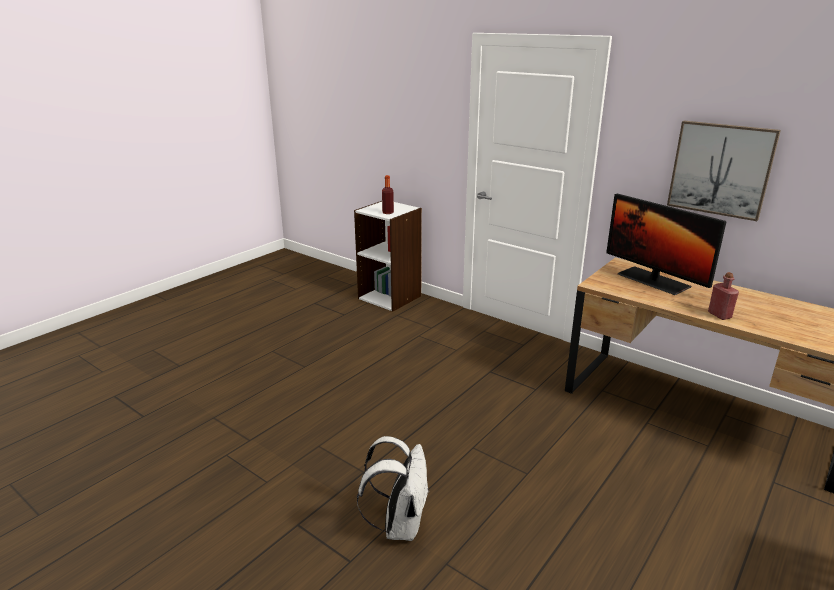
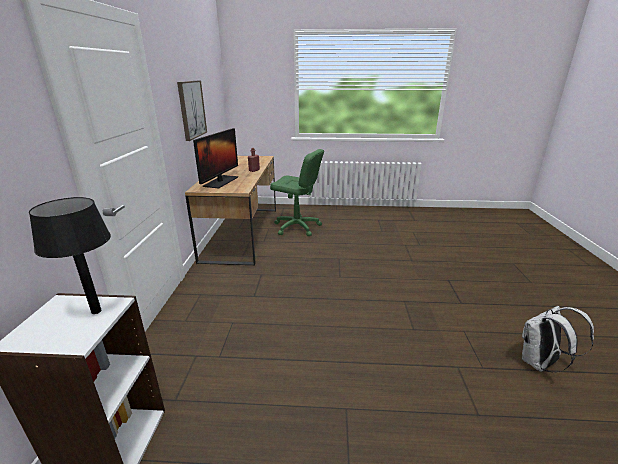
camera: 125 degrees left, 0 degrees up
white backpack [357,436,429,541] -> white backpack moved to [522,306,594,373]
bottle [382,175,394,214] -> black table lamp [29,197,111,314]
none -> green office chair [270,149,324,236]

